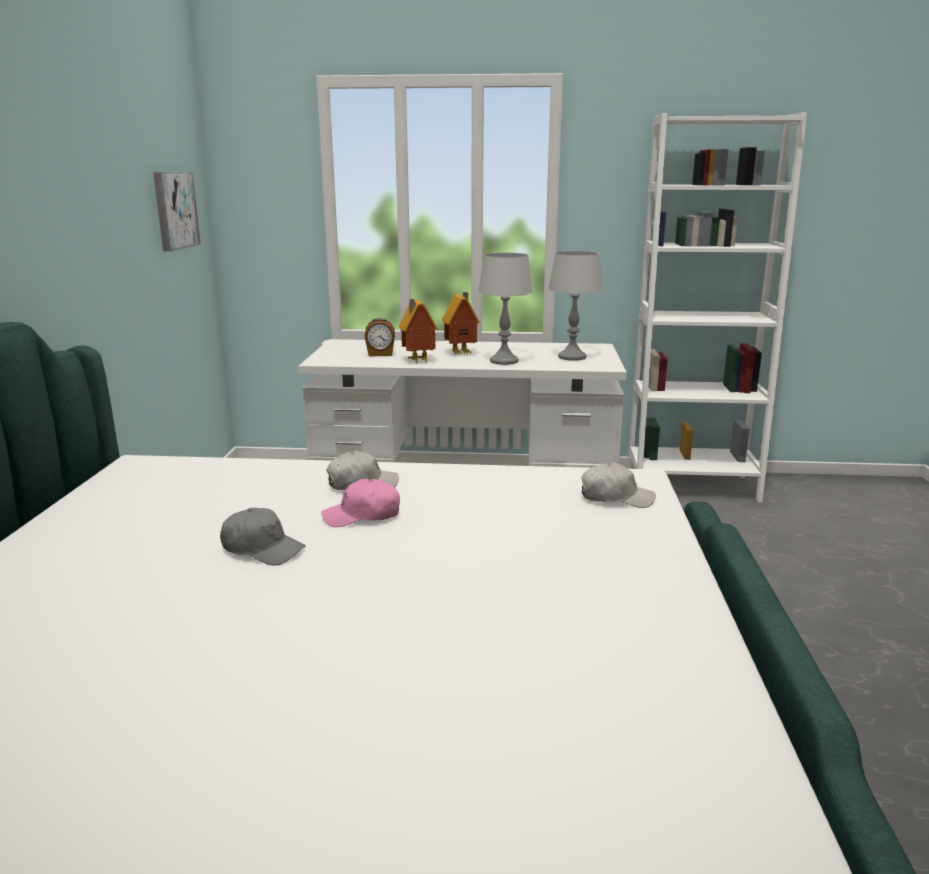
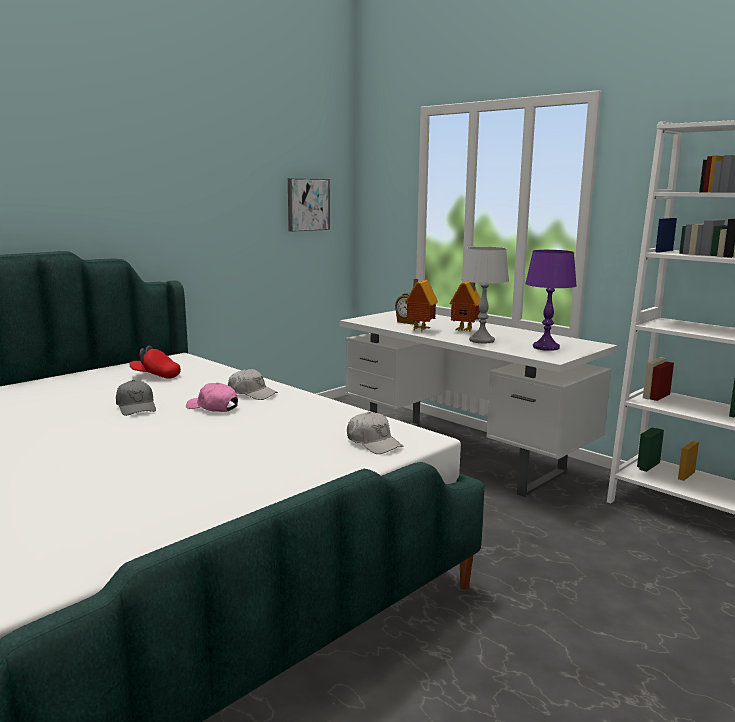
camera: 40 degrees right, 5 degrees down
grey table lamp [549,251,603,361] -> purple table lamp [525,250,577,351]
none -> red cap [129,346,181,379]

